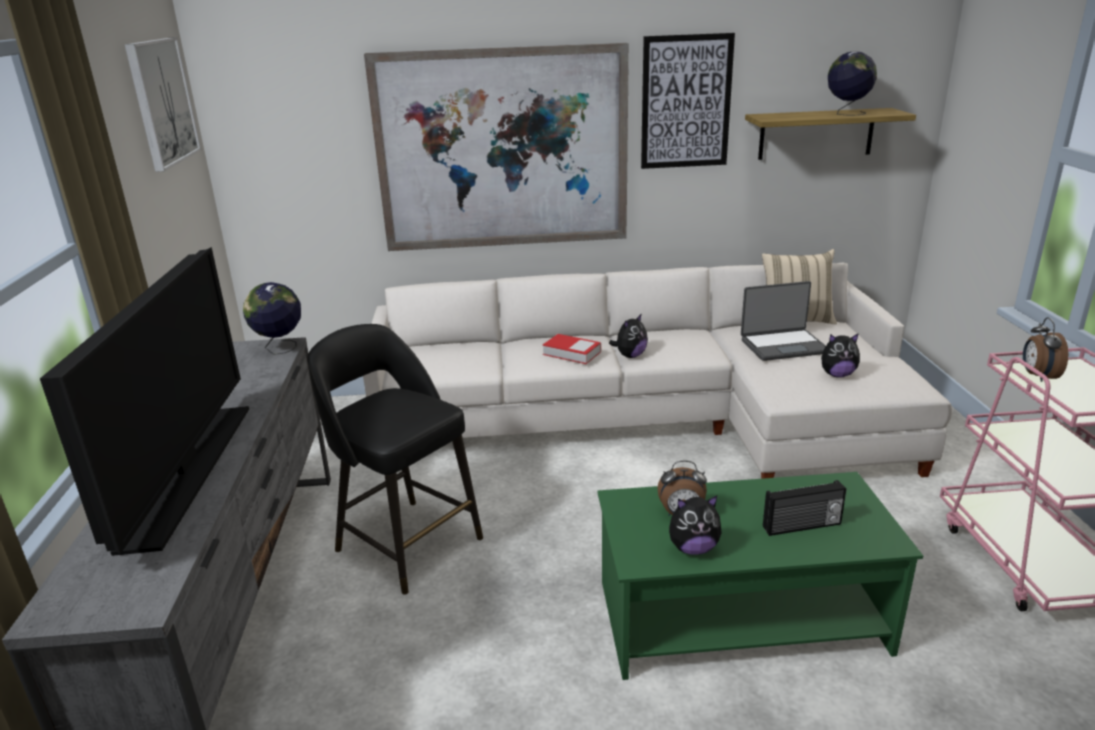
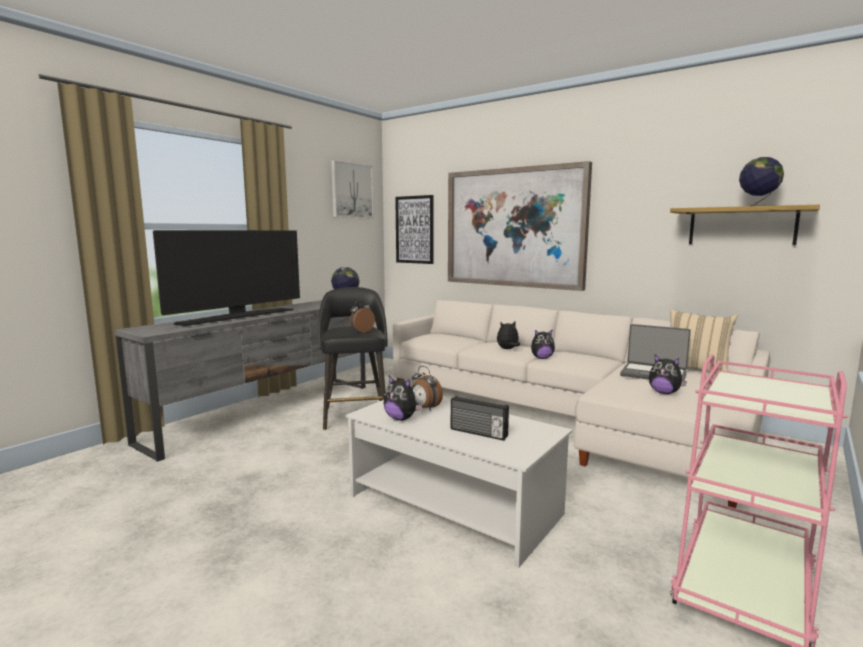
camera: 40 degrees right, 15 degrees down
book [543,334,601,364] -> plush toy [497,321,520,349]
green coffee table [598,472,923,680] -> white coffee table [345,399,573,568]
picture [641,33,735,169] -> picture moved to [395,195,434,264]
alarm clock [1023,317,1068,382] -> alarm clock moved to [350,299,375,333]

